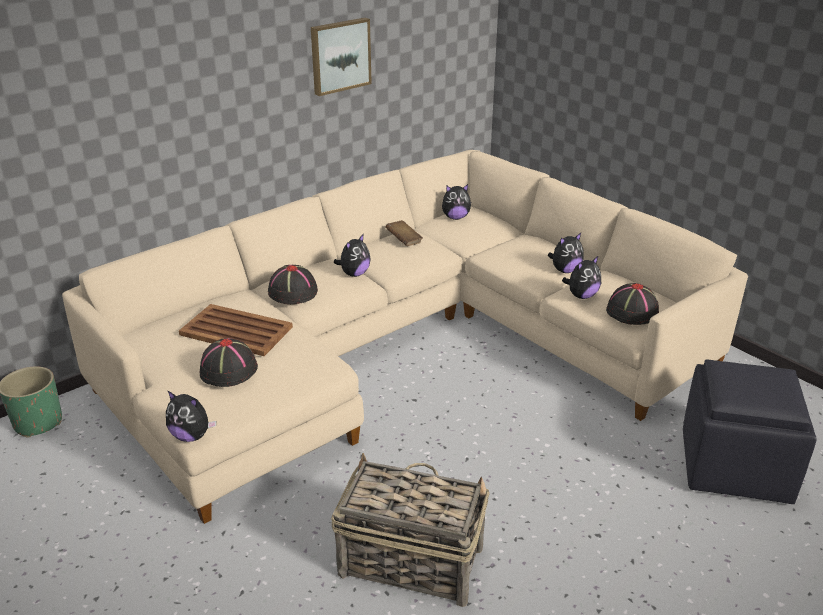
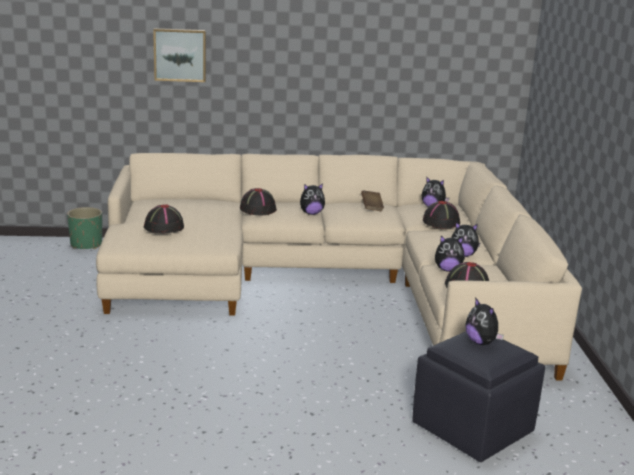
camera: 35 degrees right, 10 degrees down
plush toy [166,390,216,442] -> plush toy moved to [465,297,504,345]
brown tray [179,304,293,356] -> none
picture [311,18,372,96] -> picture moved to [153,28,206,82]
basket [331,453,490,607] -> none
none -> black hat [423,201,460,229]

